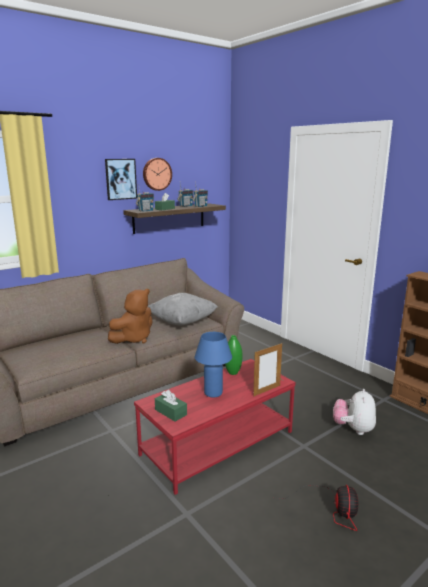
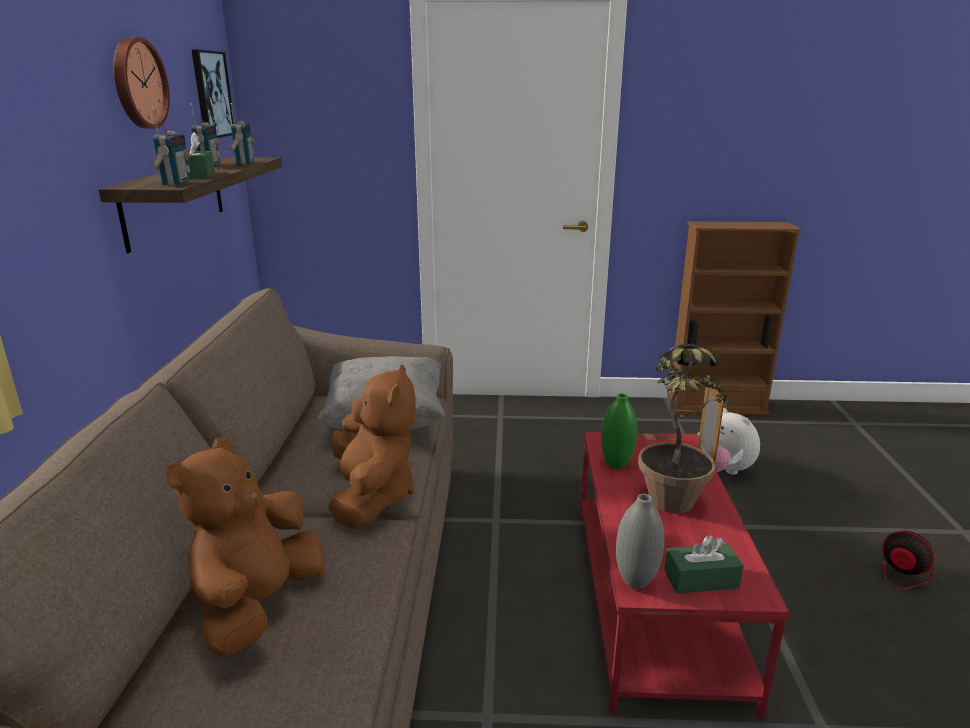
camera: 50 degrees left, 5 degrees up
picture [105,159,137,200] -> picture moved to [191,49,234,138]
blue table lamp [195,332,232,398] -> potted plant [638,343,729,513]
none -> brown plush toy [166,437,325,656]
none -> grey vase [616,494,665,589]

